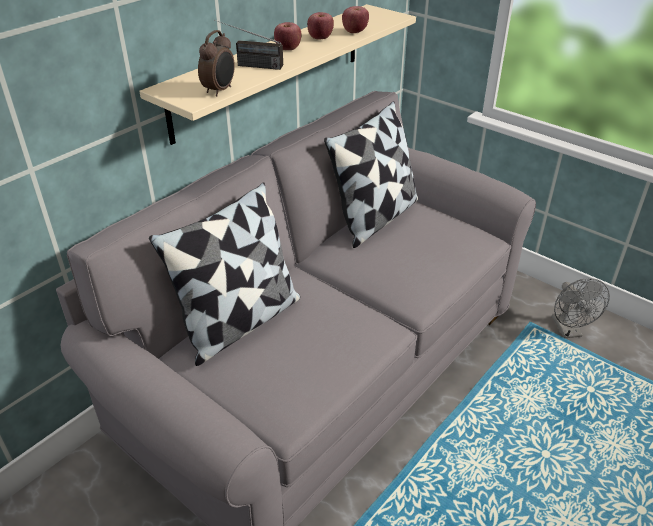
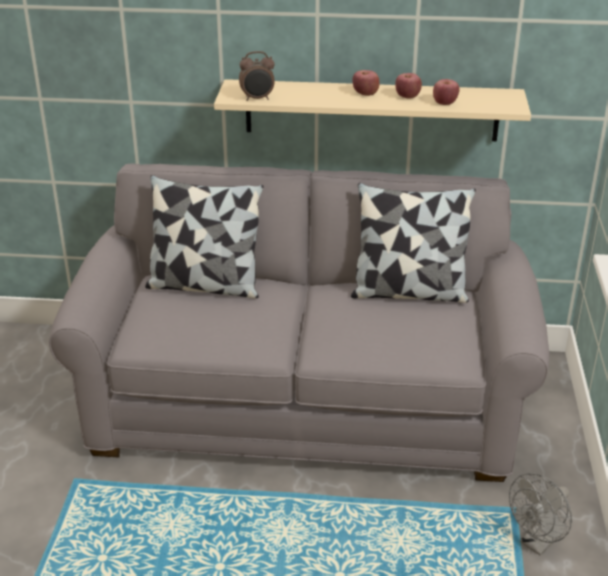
camera: 55 degrees right, 5 degrees down
radio [214,20,283,70] -> none

